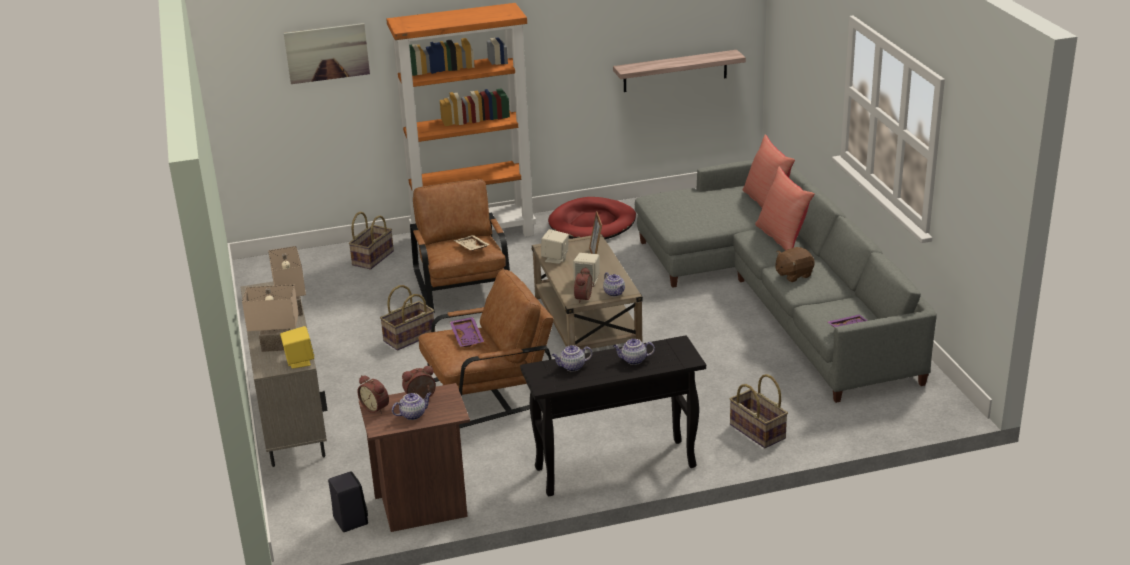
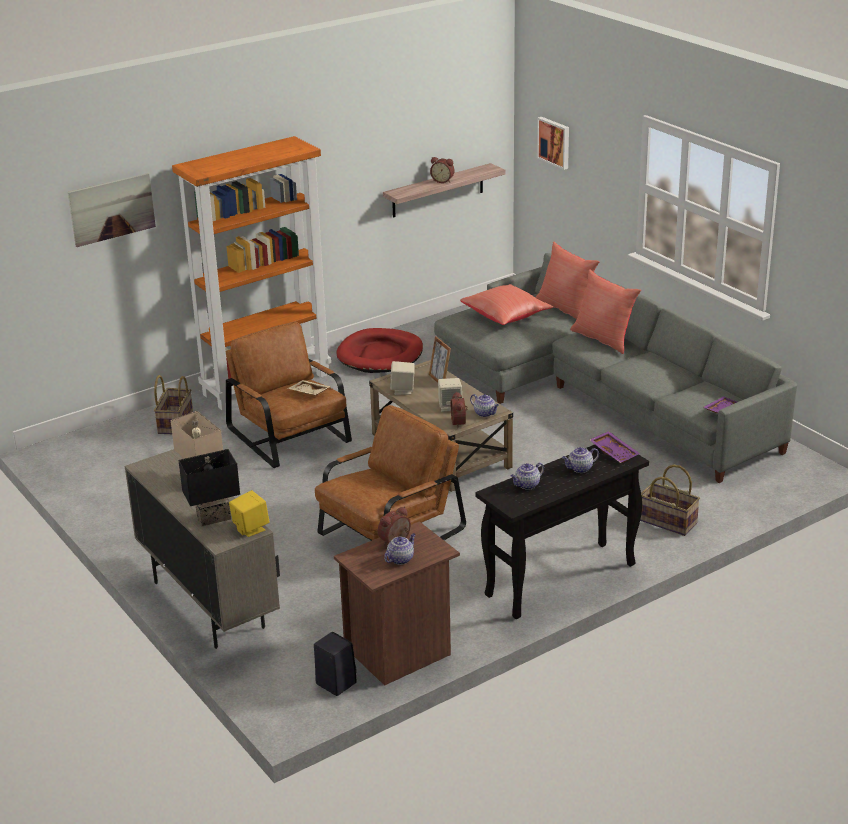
camera: 20 degrees left, 0 degrees up
beige table lamp [242,284,299,352] -> black table lamp [178,449,240,526]
alarm clock [357,375,389,414] -> alarm clock moved to [430,157,455,183]
basket [380,285,435,351] -> none
purple tray [450,317,484,347] -> purple tray moved to [590,431,640,463]
brown plush toy [776,247,815,282] -> none
none -> red pillow [460,284,553,325]
none -> picture [537,117,569,170]

